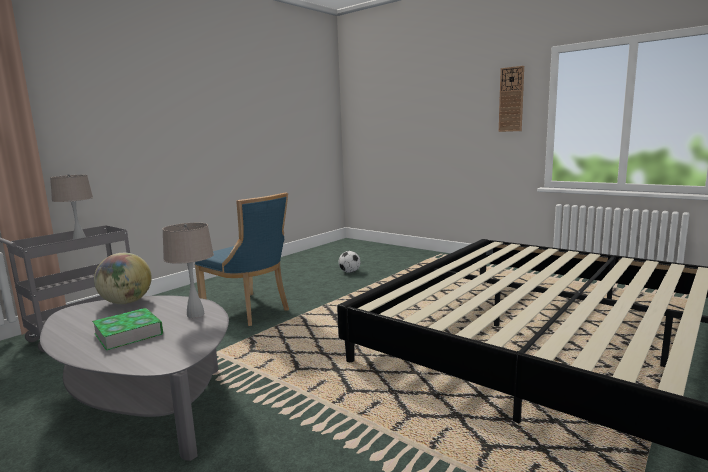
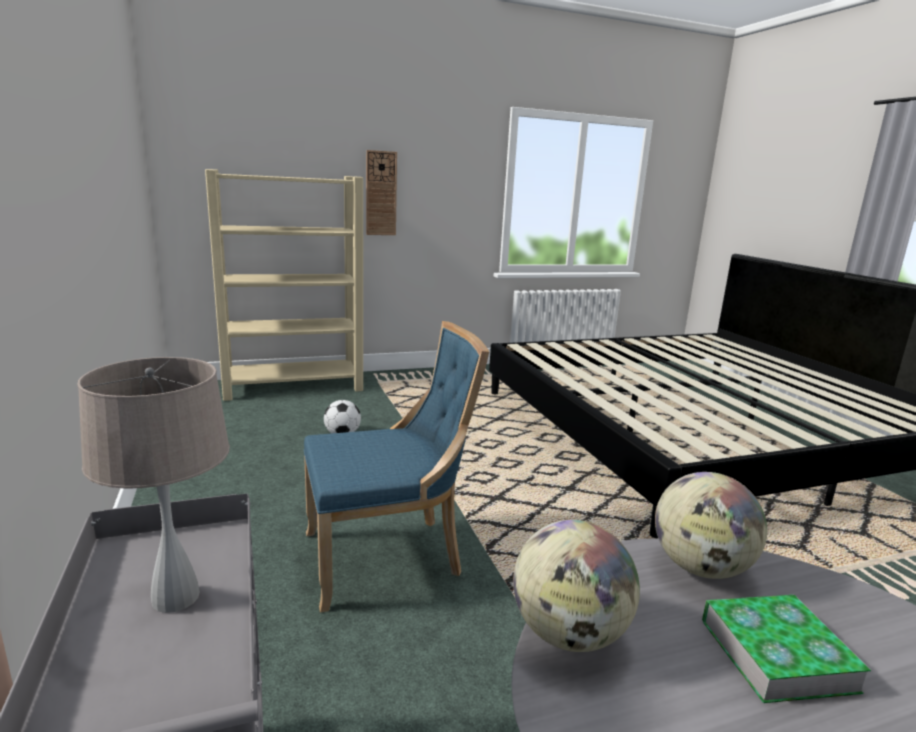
camera: 60 degrees left, 5 degrees up
beige table lamp [162,223,214,318] -> globe [655,472,767,579]
wall clock [499,66,524,132] -> wall clock moved to [366,150,397,235]
none -> beige bookcase [205,169,363,401]

